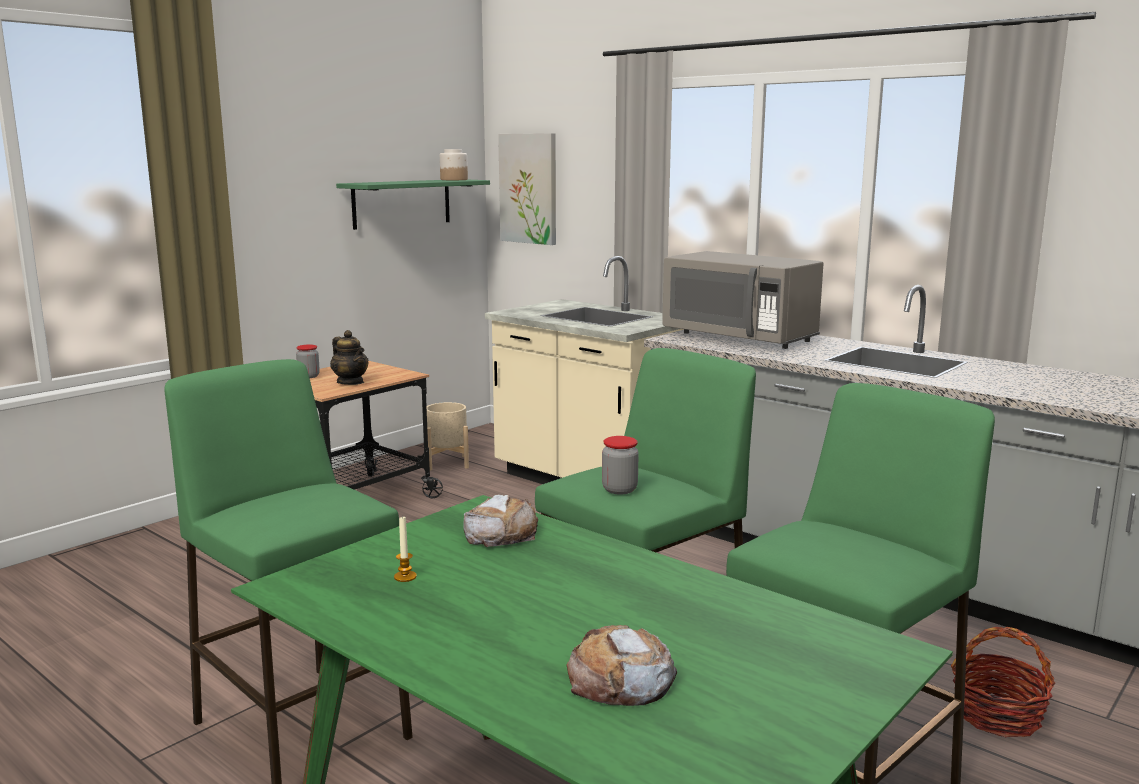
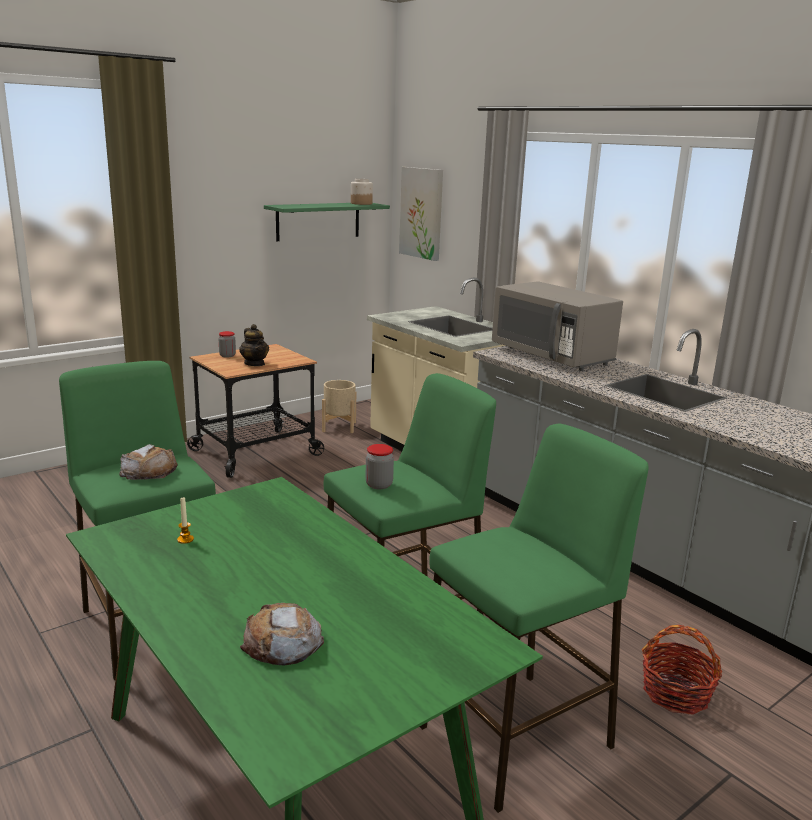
camera: 10 degrees right, 5 degrees up
bread [463,494,538,547] -> bread moved to [119,444,178,480]

